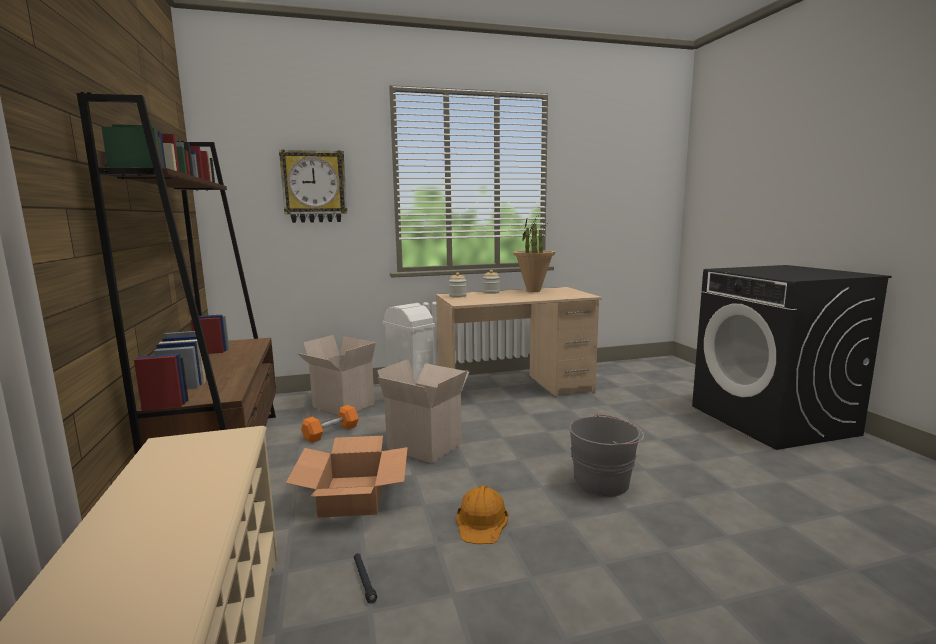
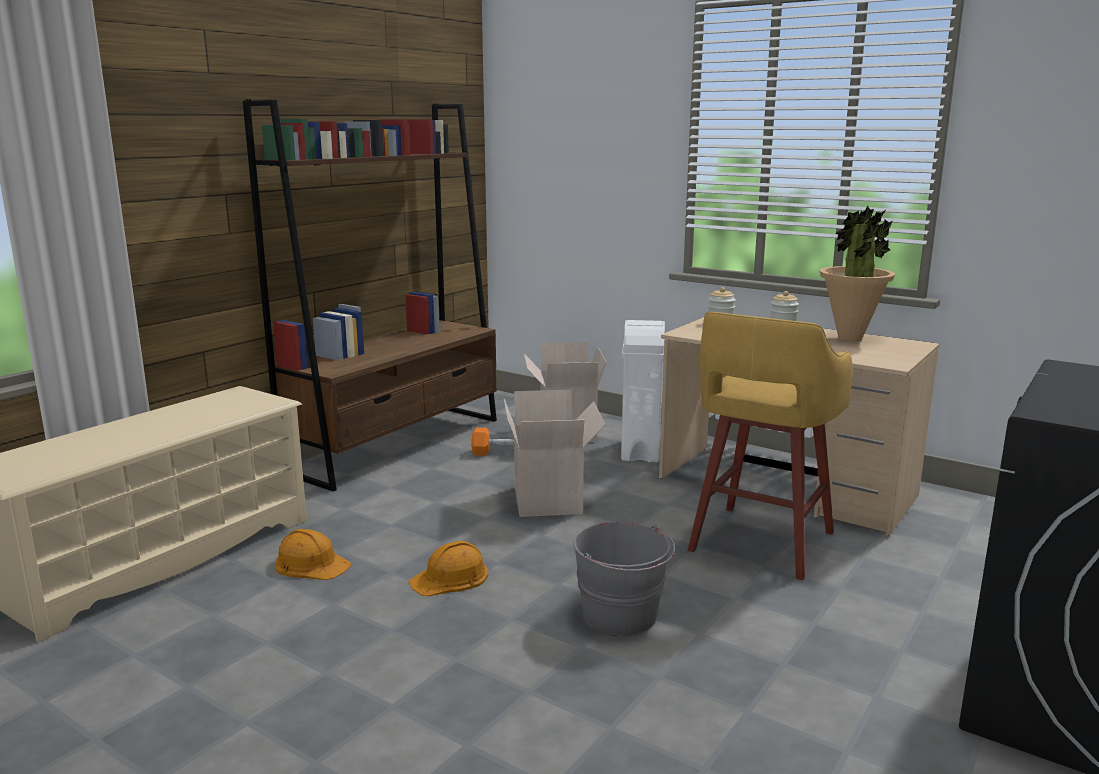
camera: 50 degrees right, 5 degrees up
wall clock [279,150,347,223] -> none
cardboard box [286,436,408,518] -> none
black flashlight [354,553,377,603] -> orange hard hat [275,529,351,580]
none -> yellow stool [688,312,852,580]

